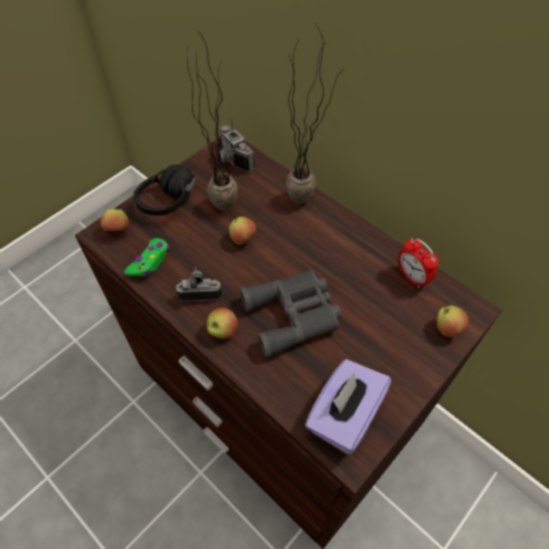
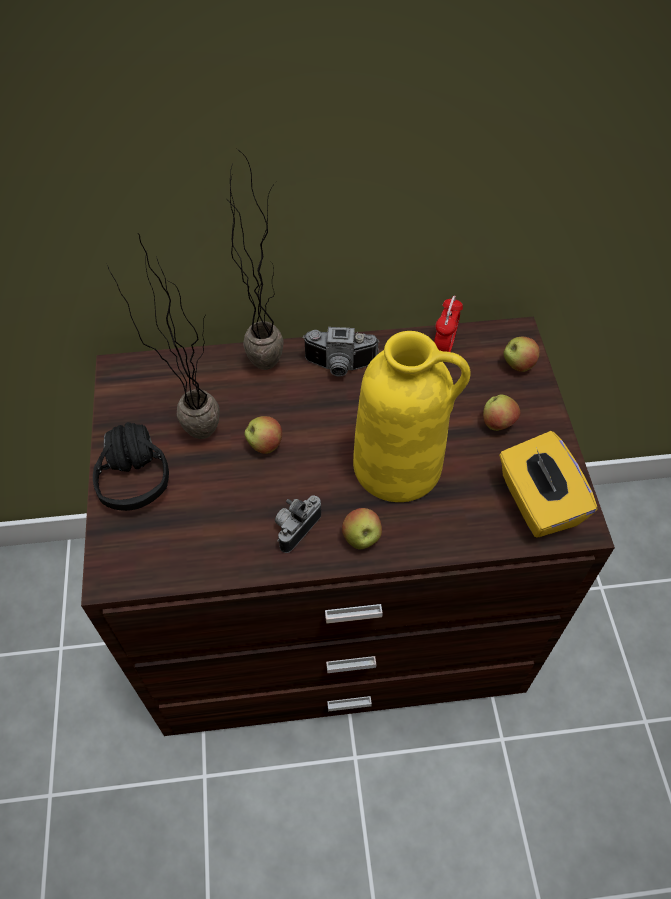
camera: 50 degrees left, 0 degrees up
apple [100,209,129,231] -> apple moved to [483,394,521,431]
green game controller [124,238,169,277] -> none
camera [217,125,255,172] -> camera moved to [302,327,380,377]
grey binoculars [240,270,342,358] -> yellow vase [353,331,471,502]
purple tissue box [305,359,392,454] -> yellow tissue box [499,431,597,537]
alarm clock [398,238,439,288] -> alarm clock turned 75 degrees counterclockwise [434,296,463,352]

